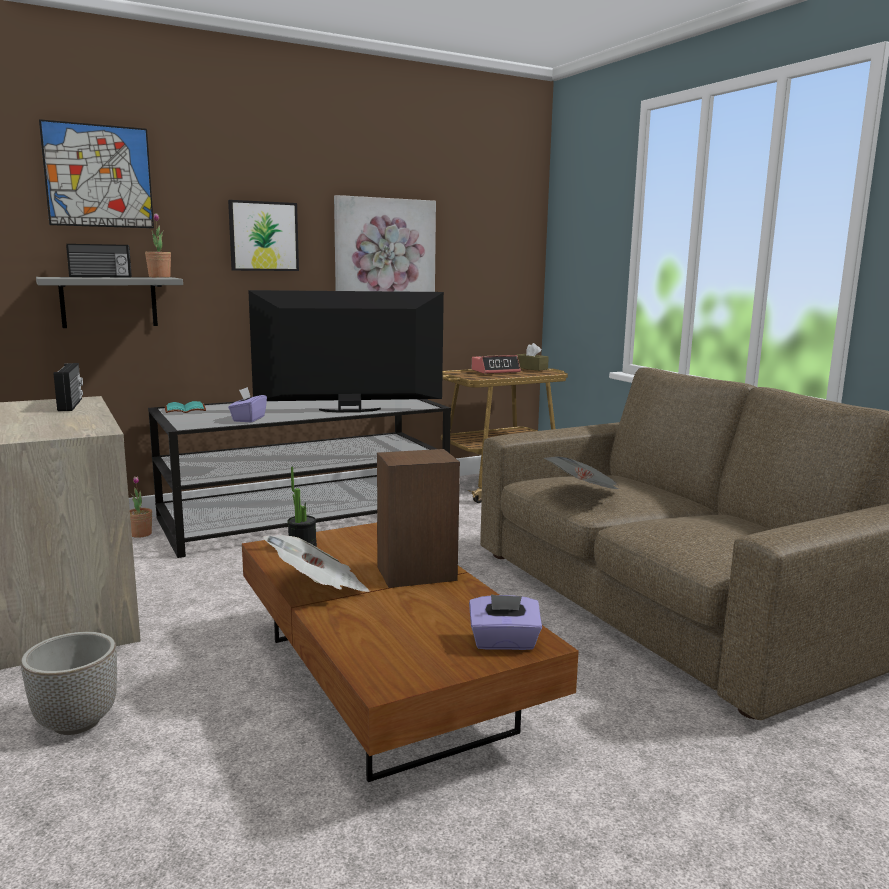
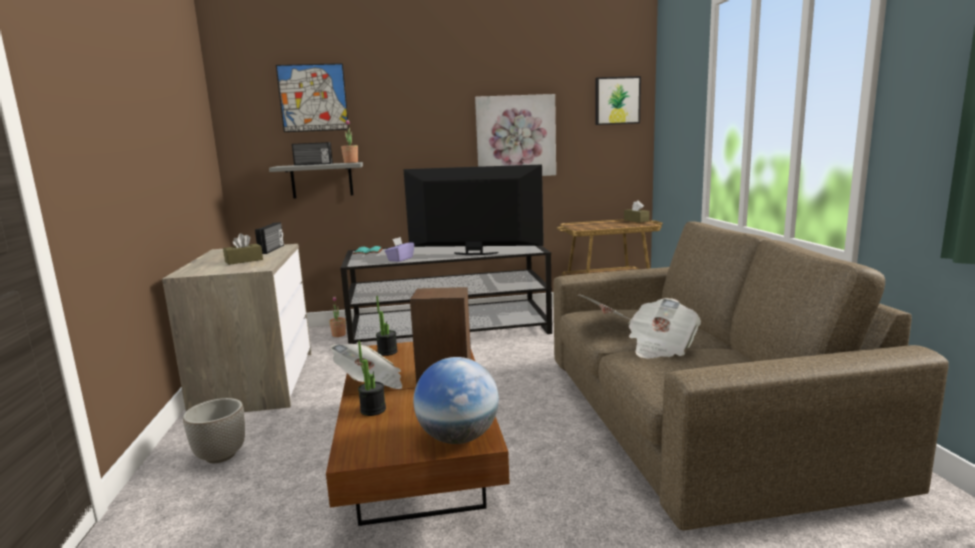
camera: 20 degrees right, 0 degrees up
picture [228,200,299,271] -> picture moved to [595,76,641,125]
purple tissue box [469,594,542,650] -> globe [413,357,499,444]
alarm clock [472,355,521,374] -> none
none -> brown tissue box [223,233,263,265]
none -> potted plant [358,341,386,416]
none -> newspaper [628,298,701,359]

